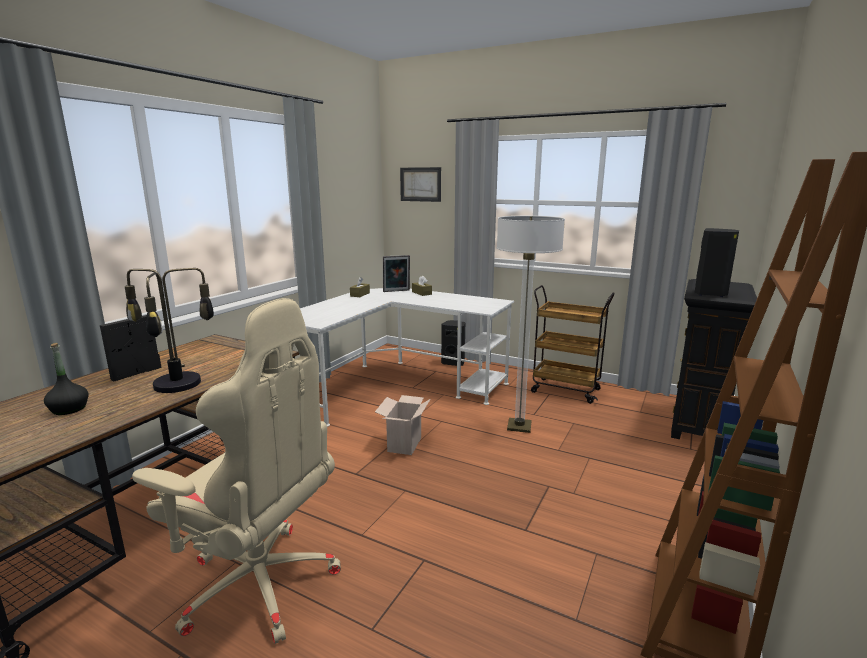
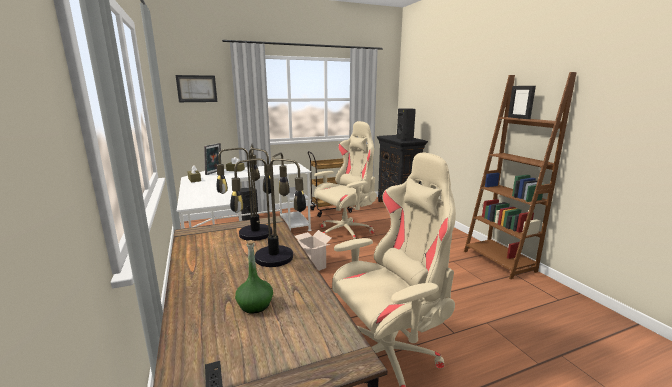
camera: 50 degrees left, 0 degrees up
black bottle [44,343,89,415] -> green bottle [235,240,273,314]
picture frame [100,315,162,382] -> picture frame moved to [508,86,536,119]
floor lamp [497,216,565,433] -> beige office chair [314,121,377,239]
none -> table lamp [217,144,272,241]

